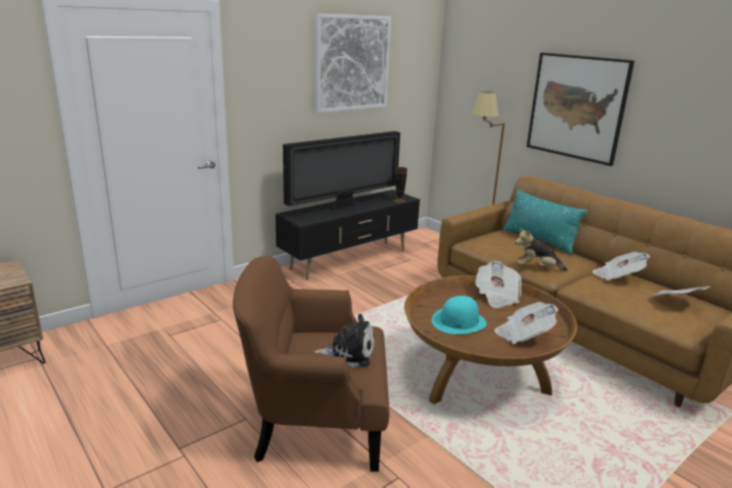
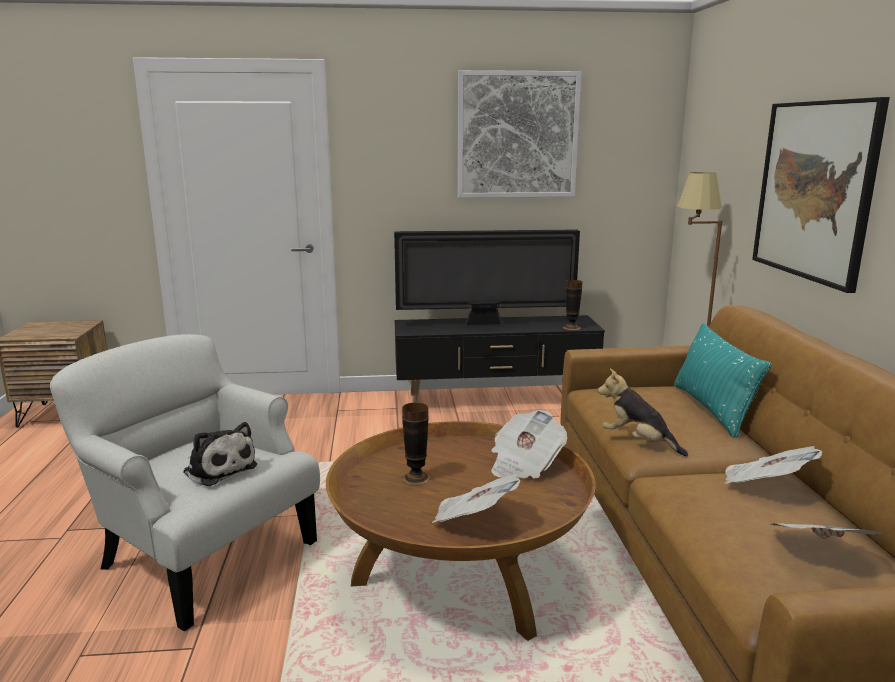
camera: 35 degrees right, 5 degrees down
brown armchair [233,256,389,472] -> white armchair [50,334,320,631]
turquoise hat [432,296,487,334] -> vase [402,403,431,485]

